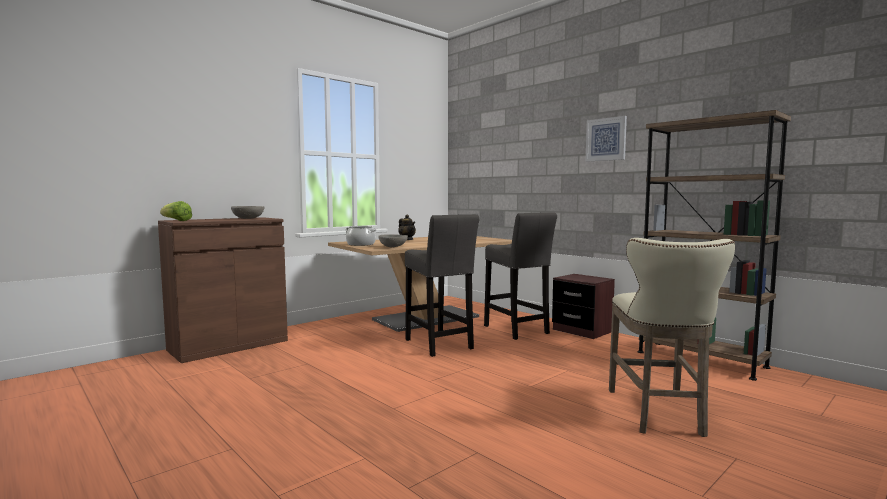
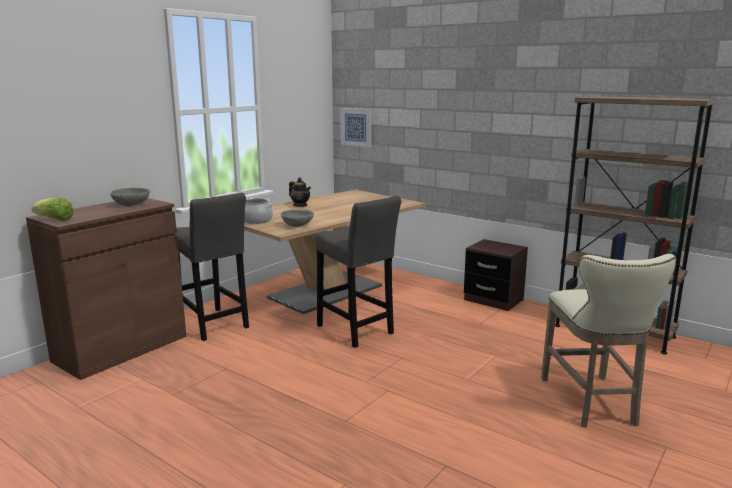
camera: 10 degrees left, 10 degrees up
grey stool [484,212,557,340] -> grey stool moved to [174,193,249,341]
picture [585,116,627,162] -> picture moved to [340,108,371,147]

